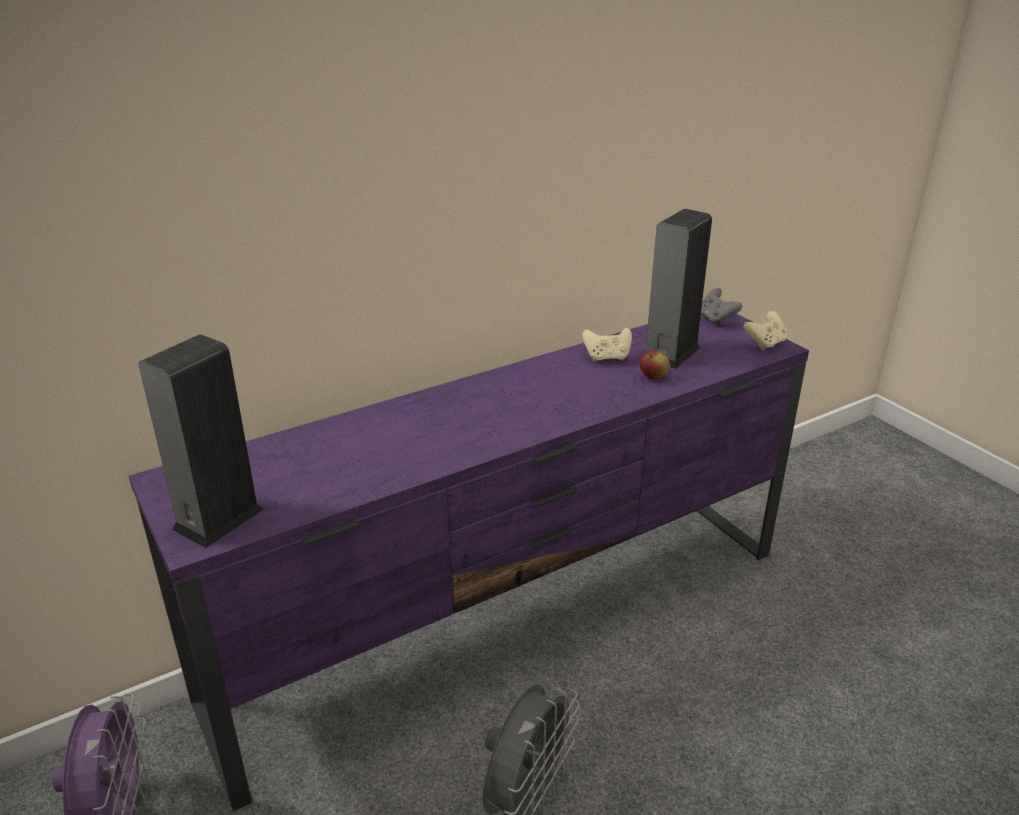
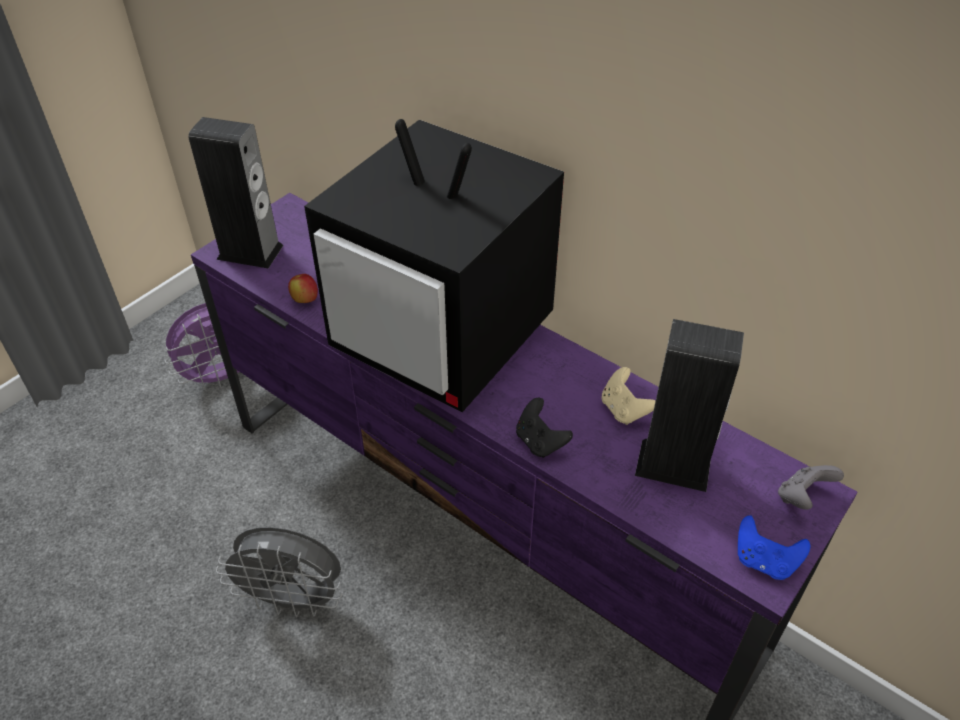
camera: 70 degrees right, 15 degrees up
apple [640,350,670,379] -> apple moved to [288,274,318,303]
beige game controller [743,311,787,350] -> blue game controller [738,515,810,580]
none -> television [304,119,564,412]
none -> black game controller [516,398,573,458]

